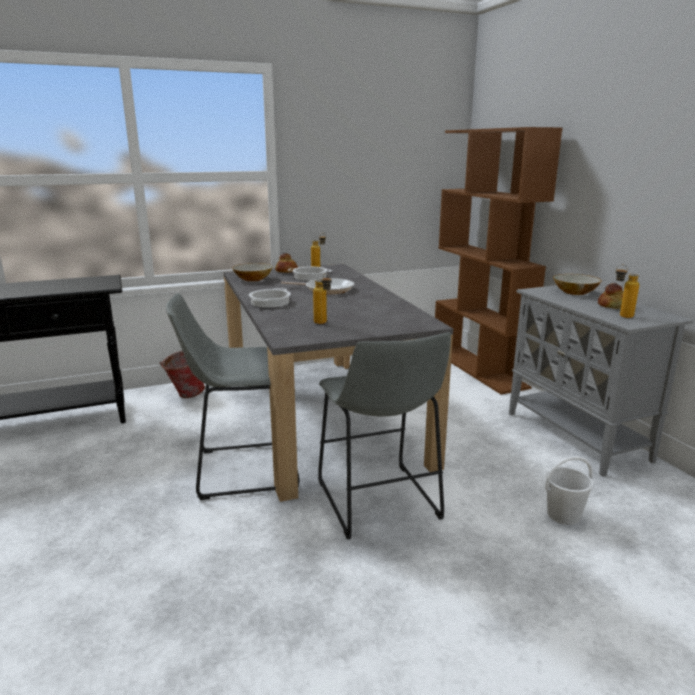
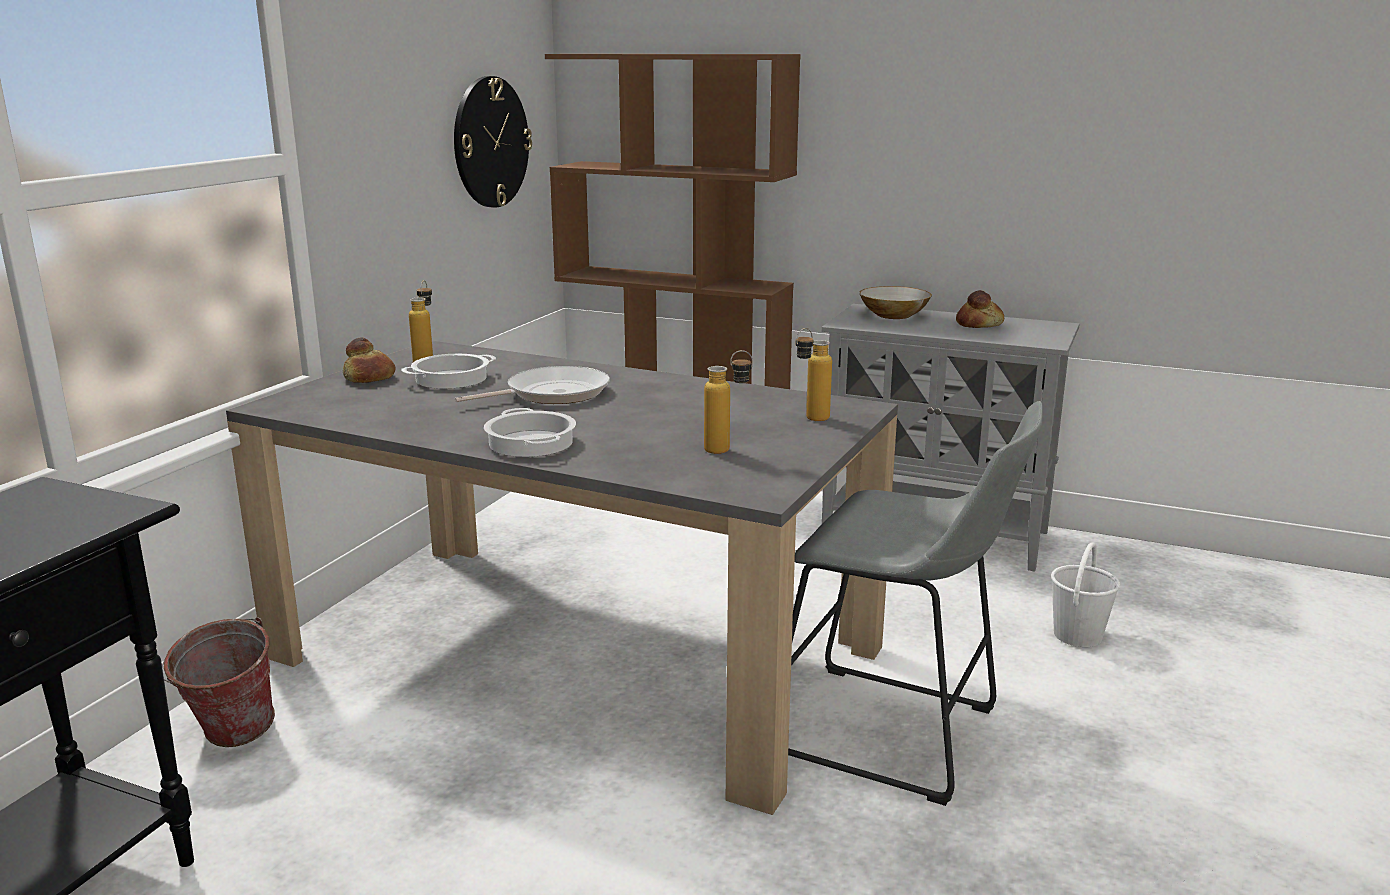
camera: 45 degrees left, 0 degrees up
grey stool [166,293,299,500] -> none
bowl [232,263,273,282] -> none
bottle [616,265,639,318] -> bottle moved to [796,328,832,421]
none -> wall clock [454,76,532,208]

